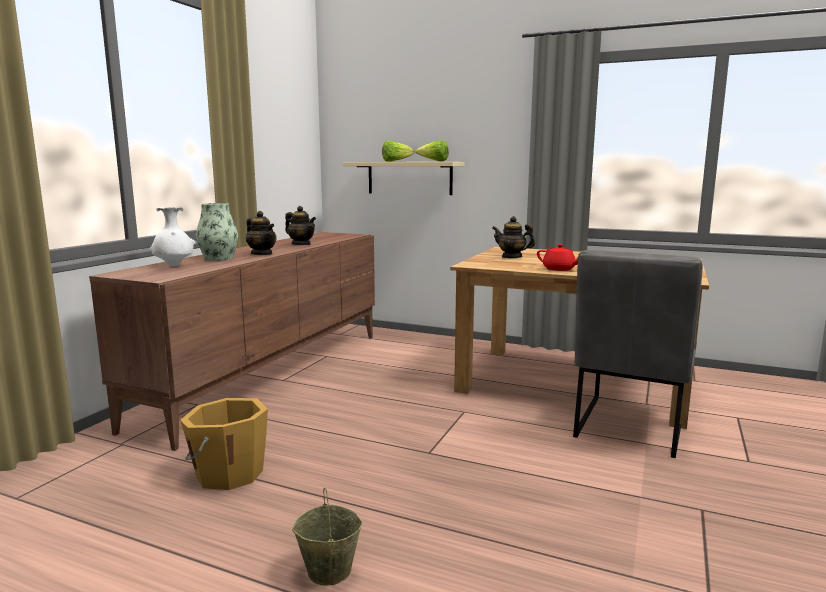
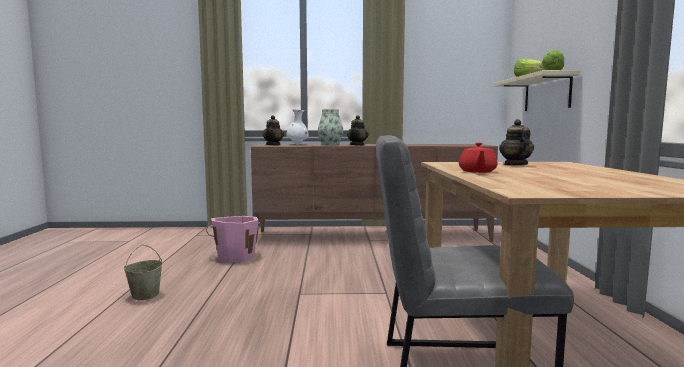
camera: 65 degrees right, 5 degrees down
orange bucket [180,398,268,490] -> pink bucket [206,216,263,263]
teapot [285,206,316,245] -> teapot moved to [262,115,284,146]

